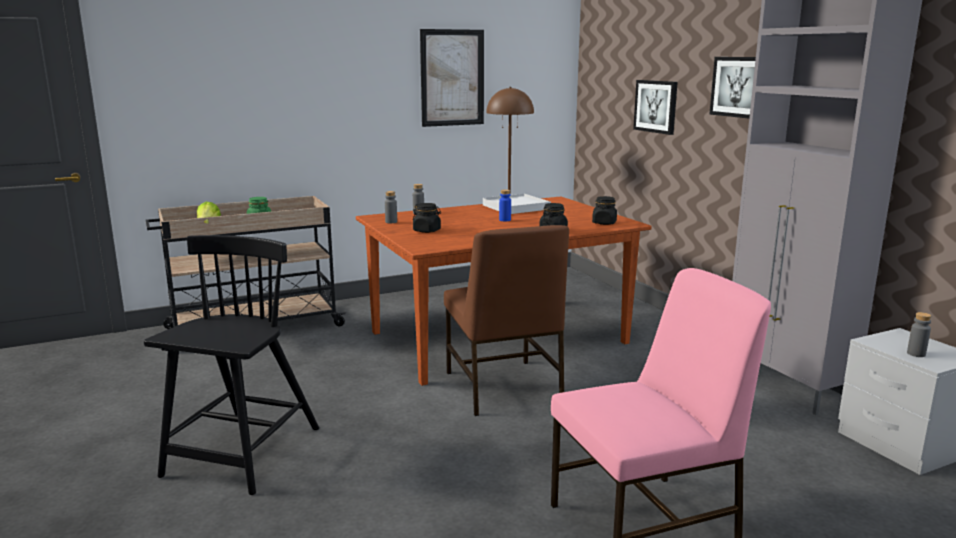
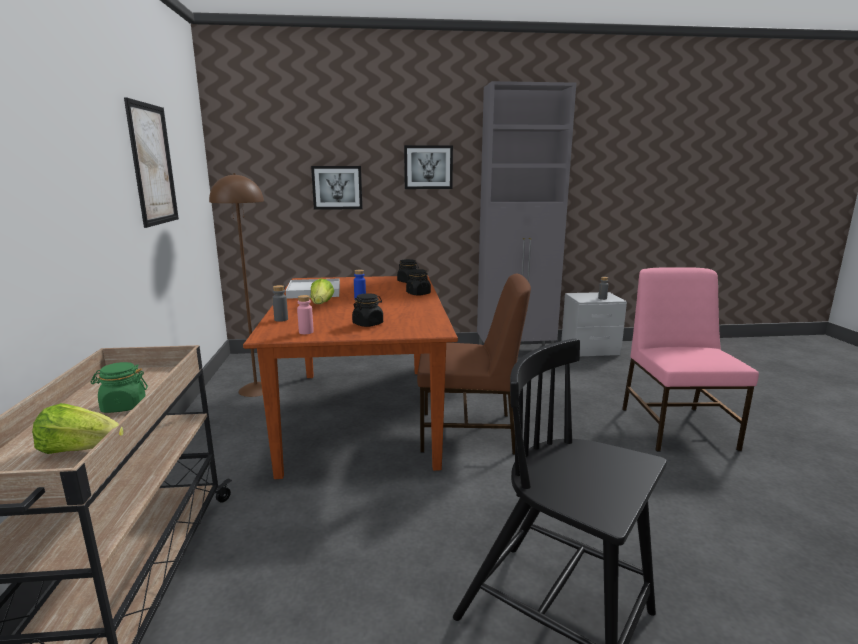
camera: 70 degrees left, 0 degrees up
grey bottle [385,191,397,223] -> pink bottle [297,295,314,334]
none -> lettuce [310,278,334,304]

